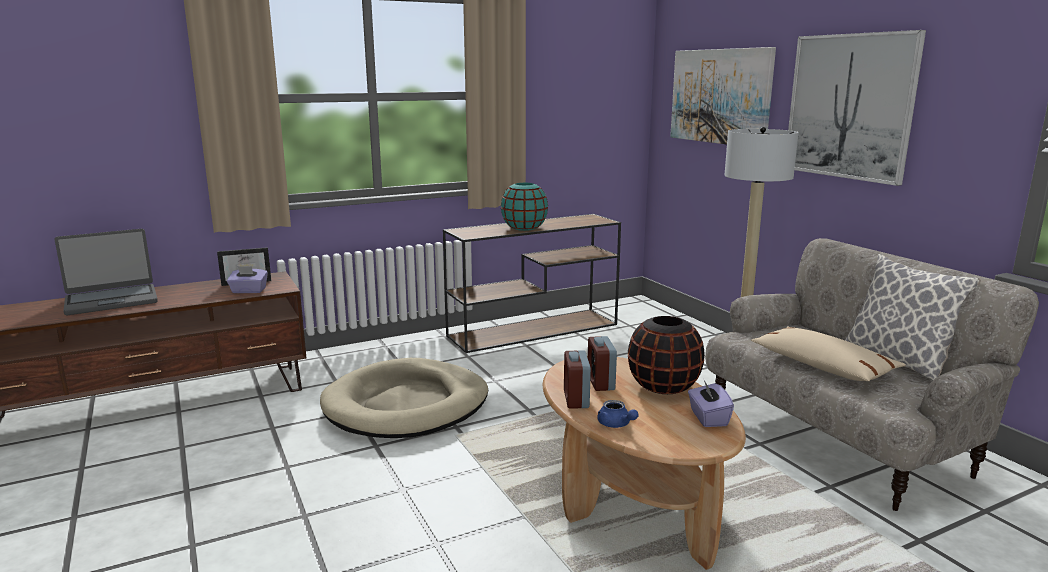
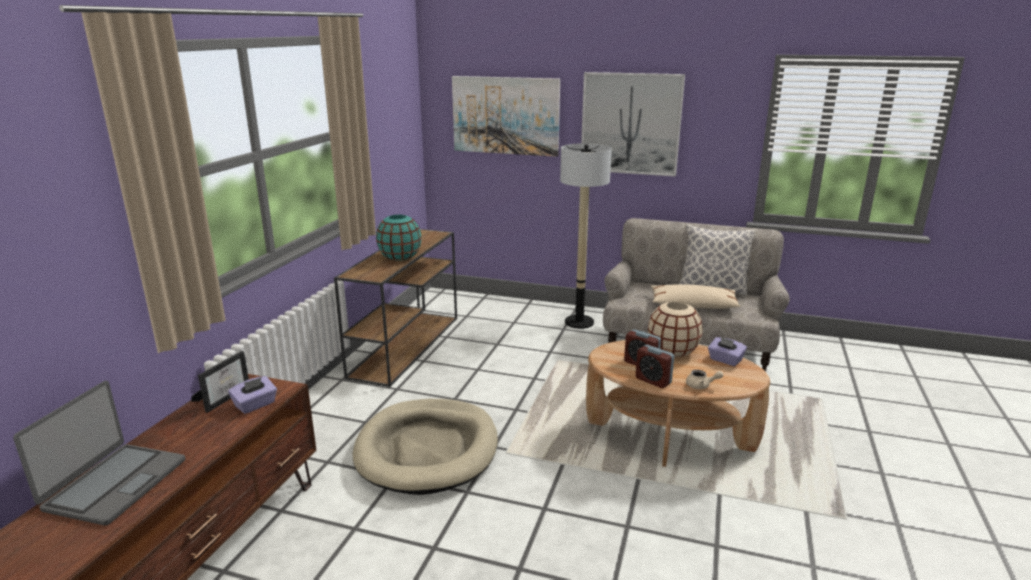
camera: 45 degrees left, 5 degrees up
blue teapot [598,400,639,428] -> beige teapot [686,370,724,389]
black vase [628,316,705,394] -> beige vase [648,302,703,357]

